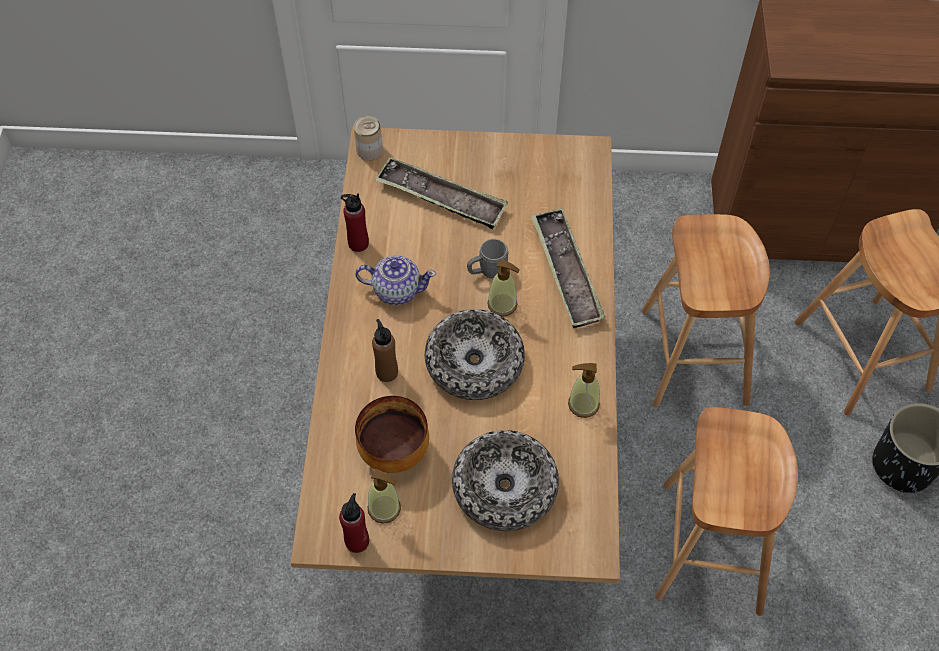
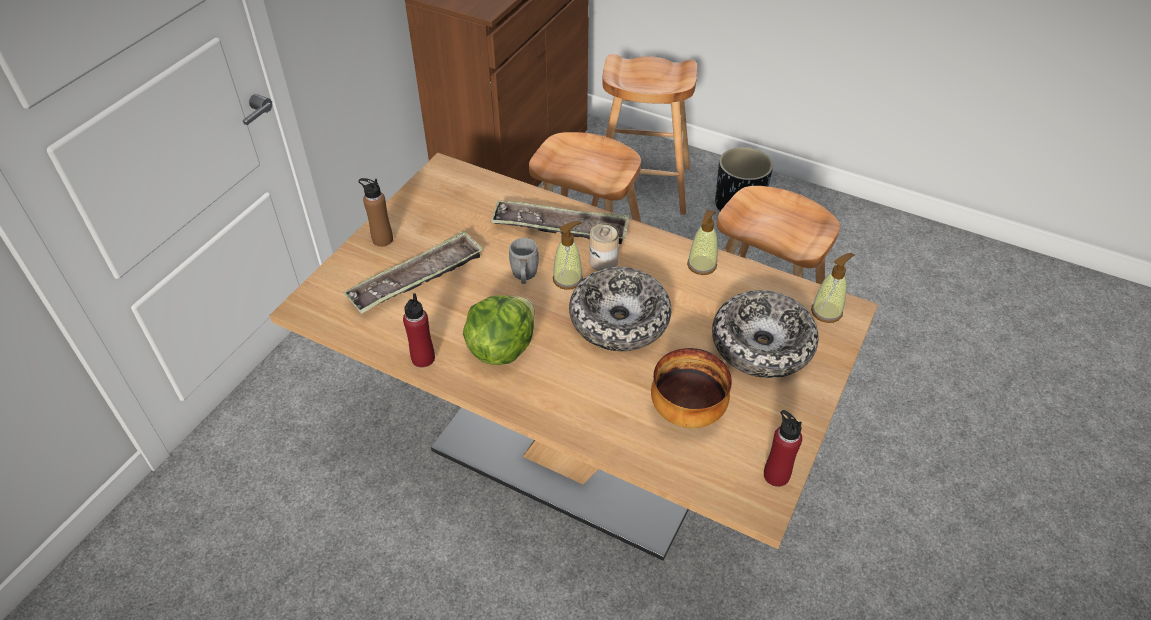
camera: 65 degrees left, 10 degrees down
can [354,116,383,160] -> can moved to [589,224,619,270]
teapot [355,256,436,305] -> lettuce [463,295,534,365]
soap dispenser [368,469,401,524] -> soap dispenser moved to [811,253,854,323]
brown bottle [372,319,398,382] -> brown bottle moved to [359,178,393,247]

